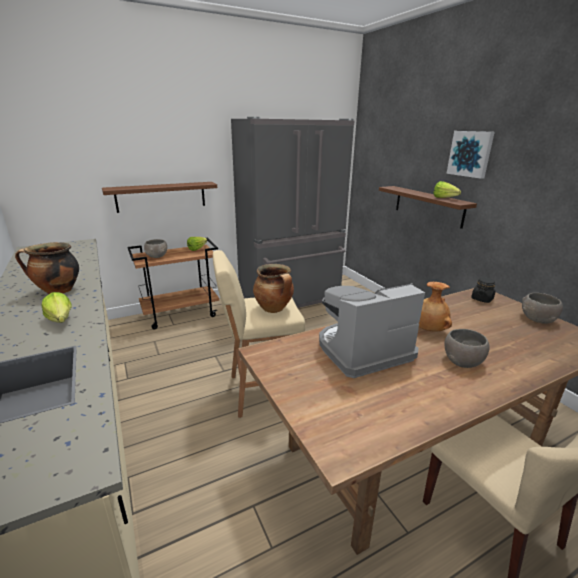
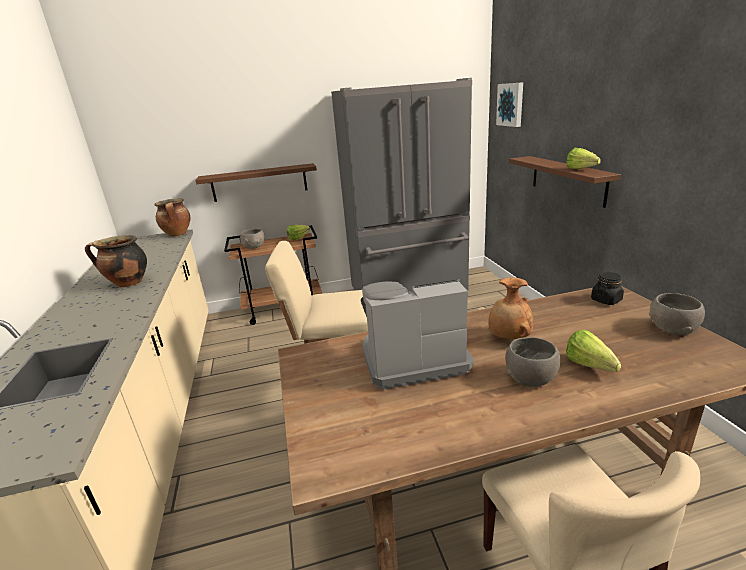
camera: 15 degrees right, 0 degrees up
lettuce [41,292,72,323] -> lettuce moved to [566,330,621,372]
cooking pot [253,264,294,313] -> cooking pot moved to [155,198,190,237]
picture [446,131,495,179] -> picture moved to [496,82,523,127]

